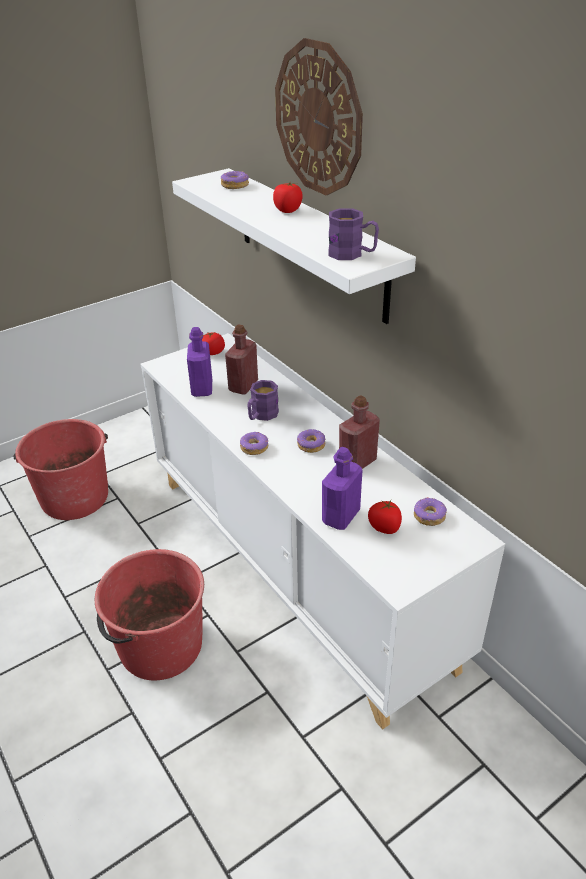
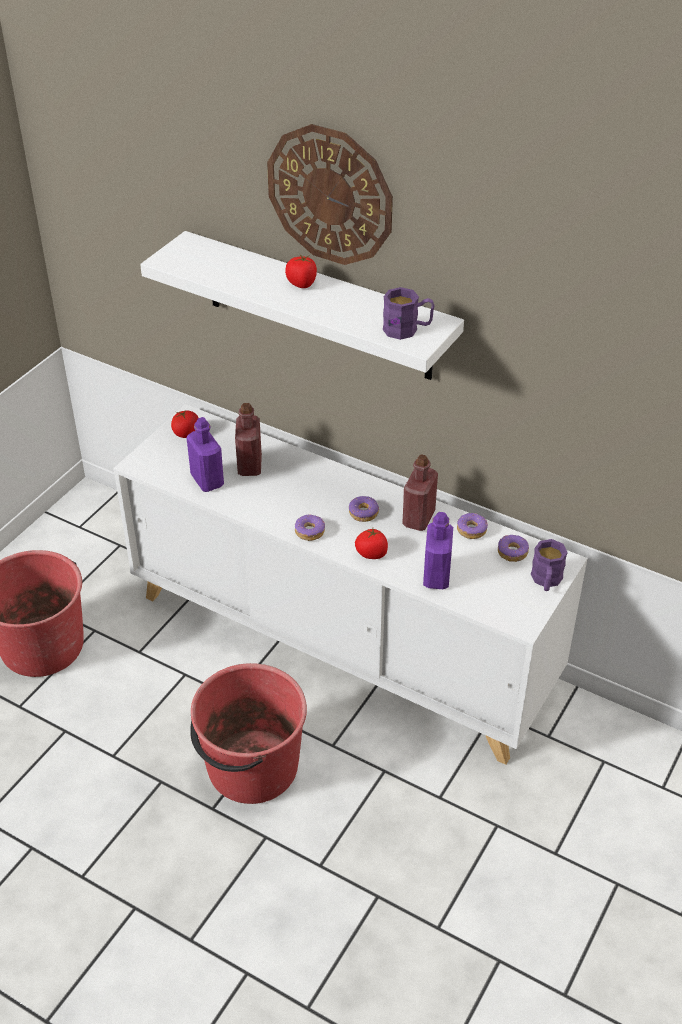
camera: 25 degrees left, 5 degrees up
donut [221,171,249,189] -> donut moved to [457,513,488,539]
purple mug [247,380,279,421] -> purple mug moved to [531,539,568,591]
tomato [368,500,402,534] -> tomato moved to [355,529,388,559]

